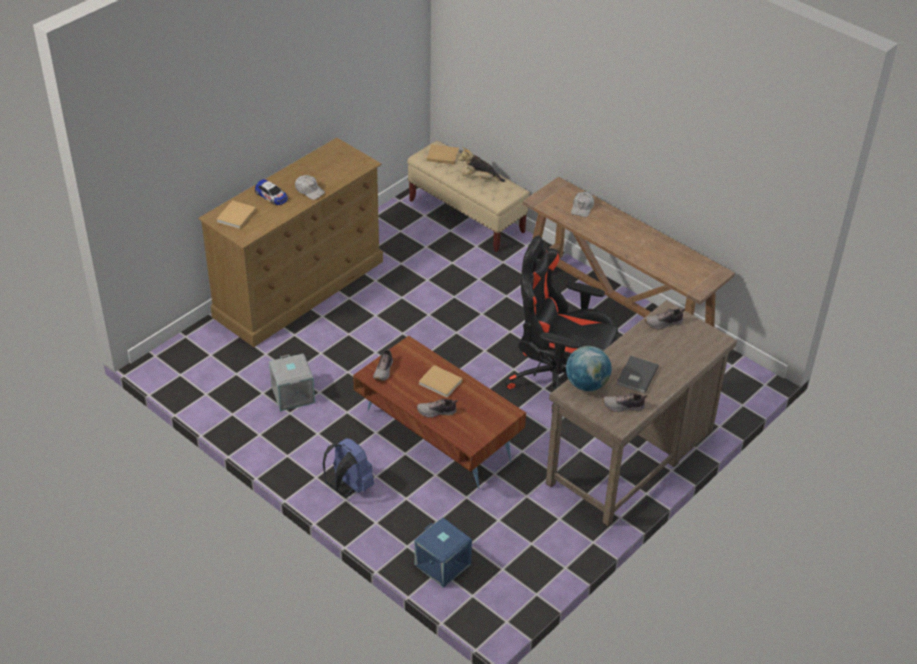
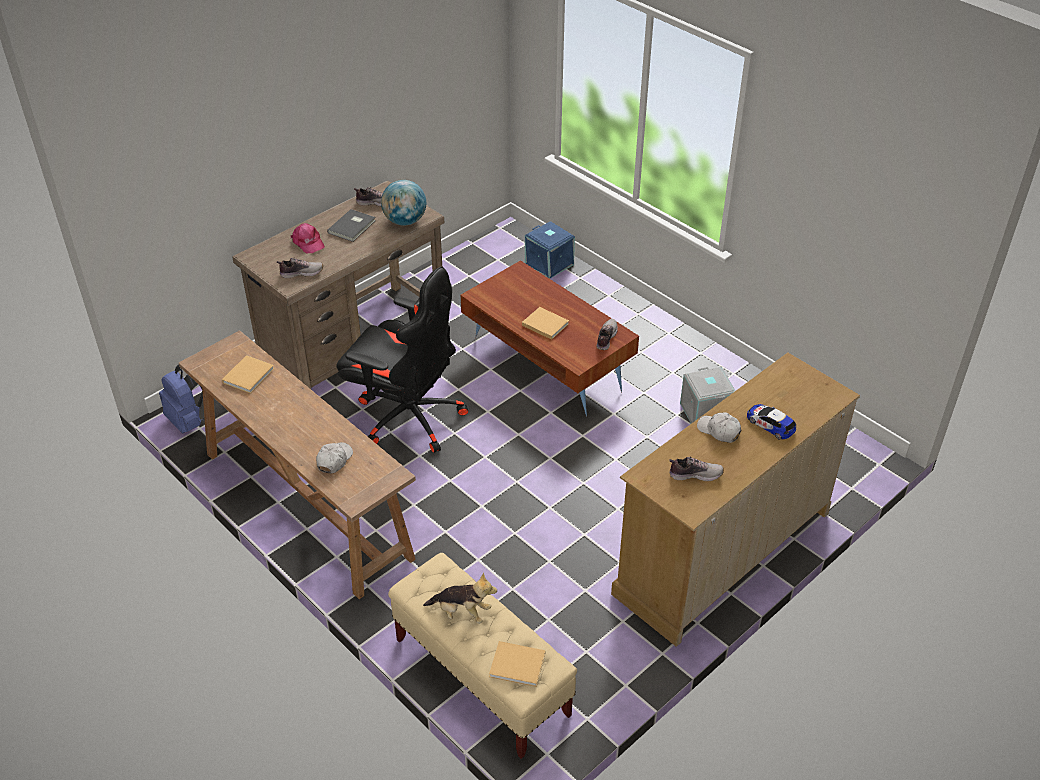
camera: 175 degrees left, 0 degrees up
beige book [217,200,256,229] -> beige book moved to [222,355,274,394]
blue backpack [322,438,374,496] -> blue backpack moved to [159,365,204,433]
shoe [417,398,458,418] -> shoe moved to [669,456,724,481]
none -> pink cap [291,223,325,253]

